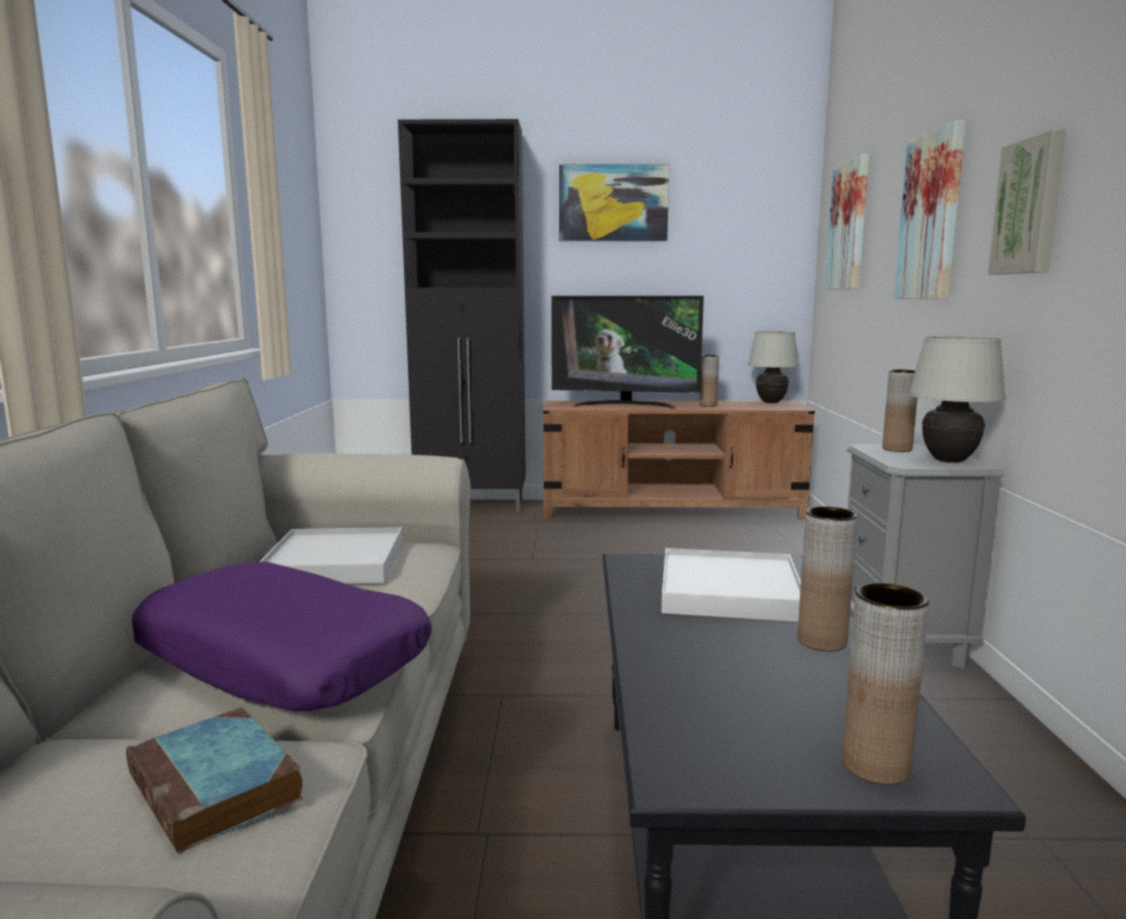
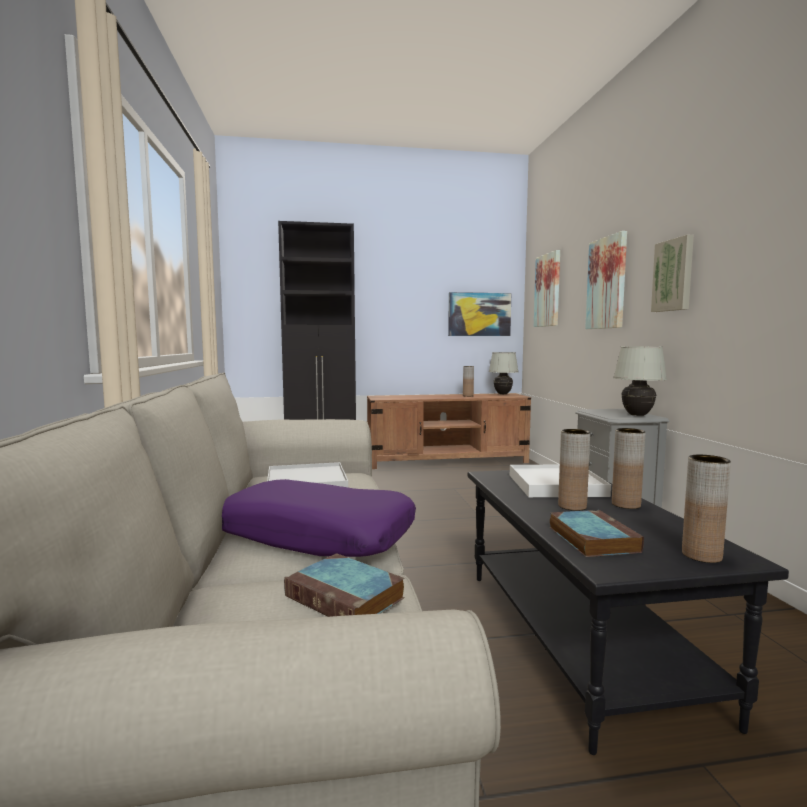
camera: 10 degrees left, 5 degrees down
television [551,296,704,408] -> none
picture [559,164,669,241] -> picture moved to [448,292,511,336]
brown vase [882,369,918,452] -> brown vase moved to [558,429,590,511]
none -> book [550,510,644,557]

